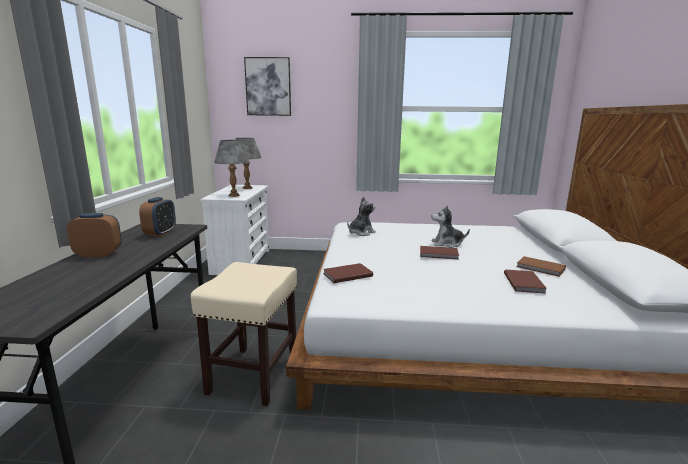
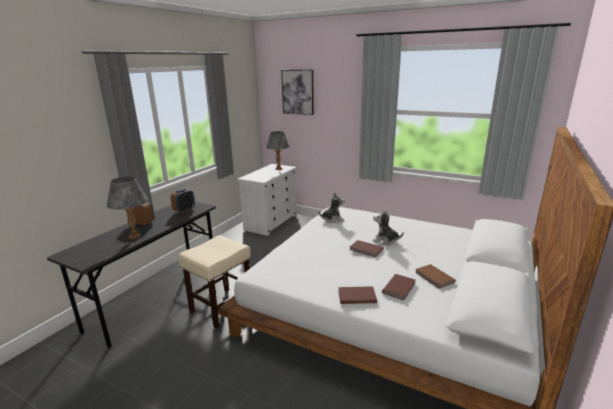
camera: 25 degrees right, 5 degrees up
grey table lamp [214,140,249,197] -> grey table lamp moved to [107,176,148,239]
brown book [323,263,373,283] -> brown book moved to [338,286,377,304]

